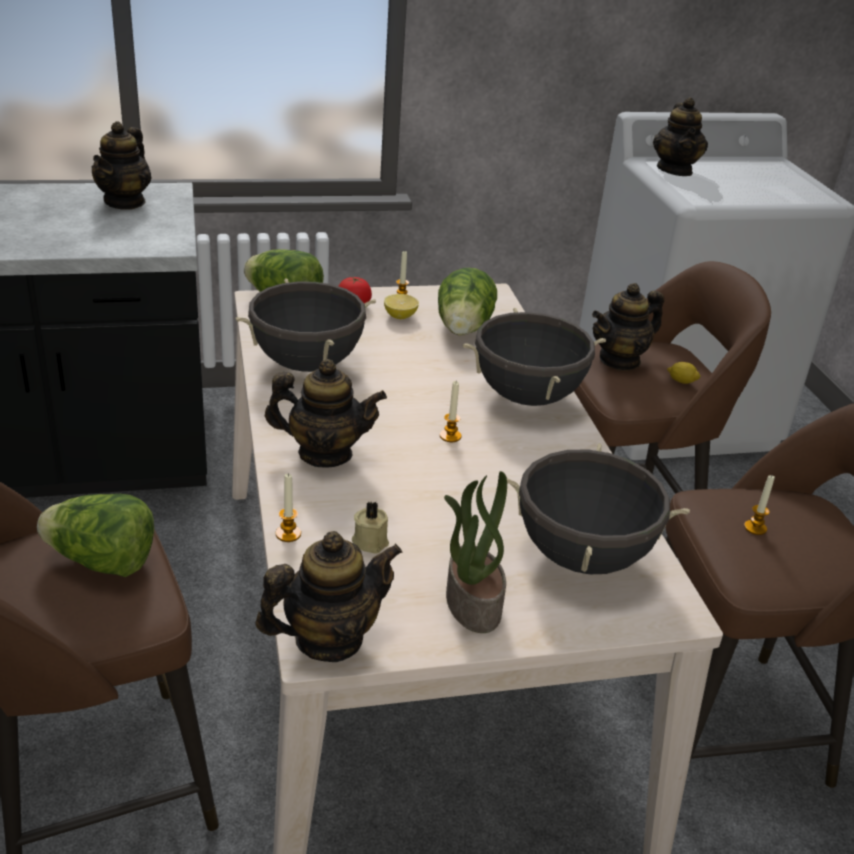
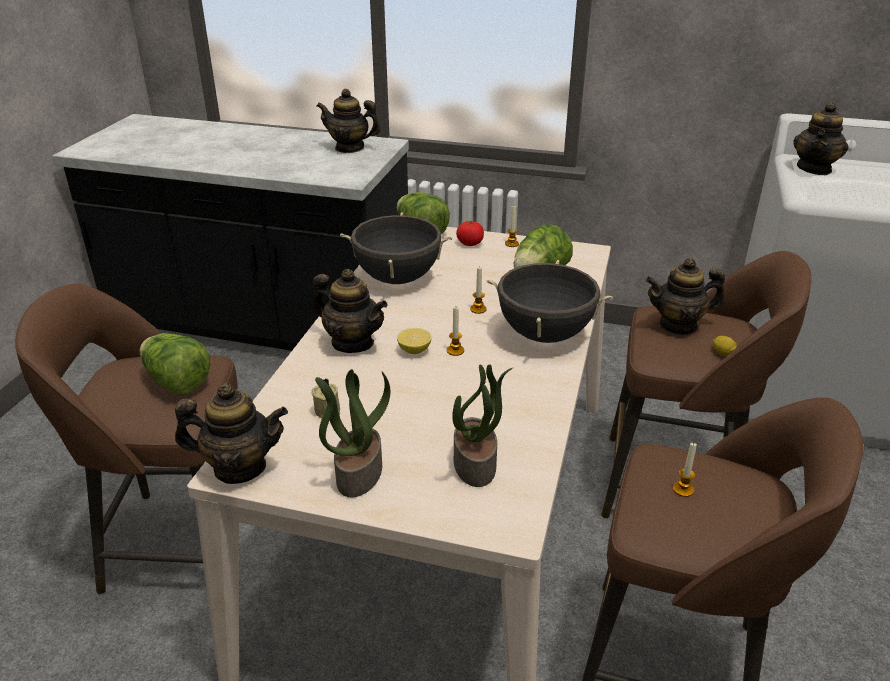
camera: 30 degrees right, 0 degrees up
teapot [92,121,152,210] -> teapot turned 60 degrees clockwise [317,89,381,153]
candle [276,473,301,542] -> candle moved to [470,266,487,314]
lemon [384,294,419,319] -> lemon moved to [397,328,432,354]
black cooking pot [507,443,690,574] -> potted plant [452,364,513,487]

